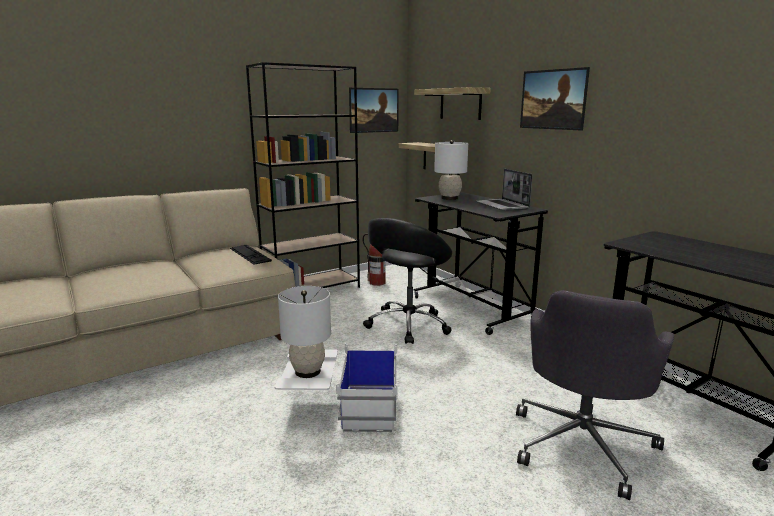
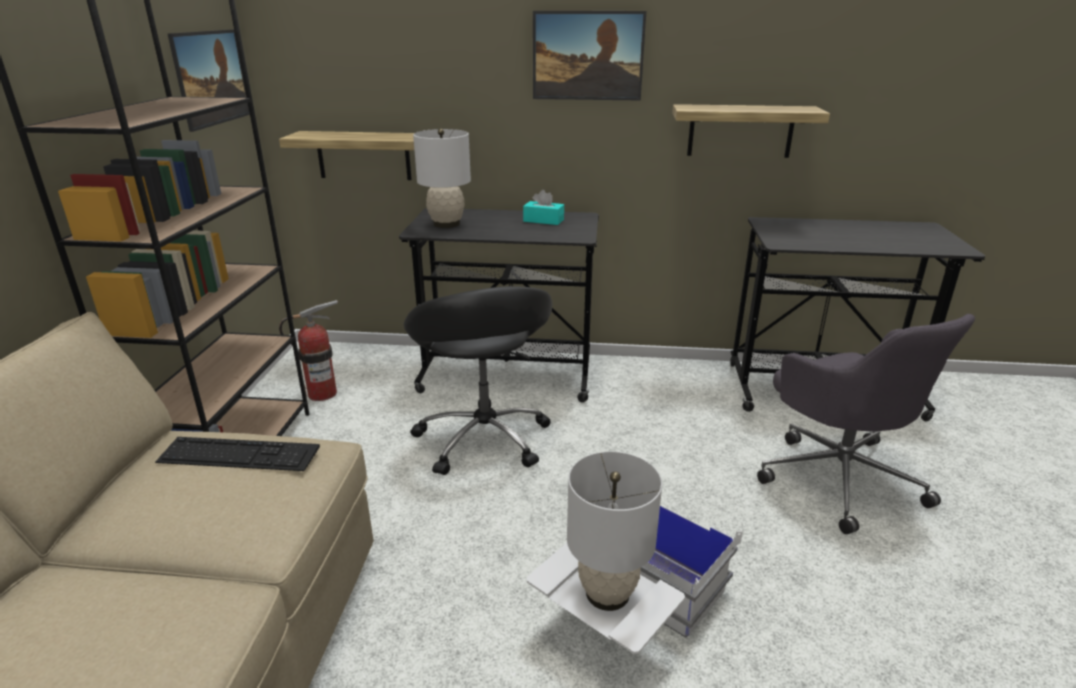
camera: 50 degrees left, 10 degrees up
shelf [414,87,491,120] -> shelf moved to [672,104,830,158]
laptop [476,169,533,211] -> turquoise tissue box [523,190,564,225]

